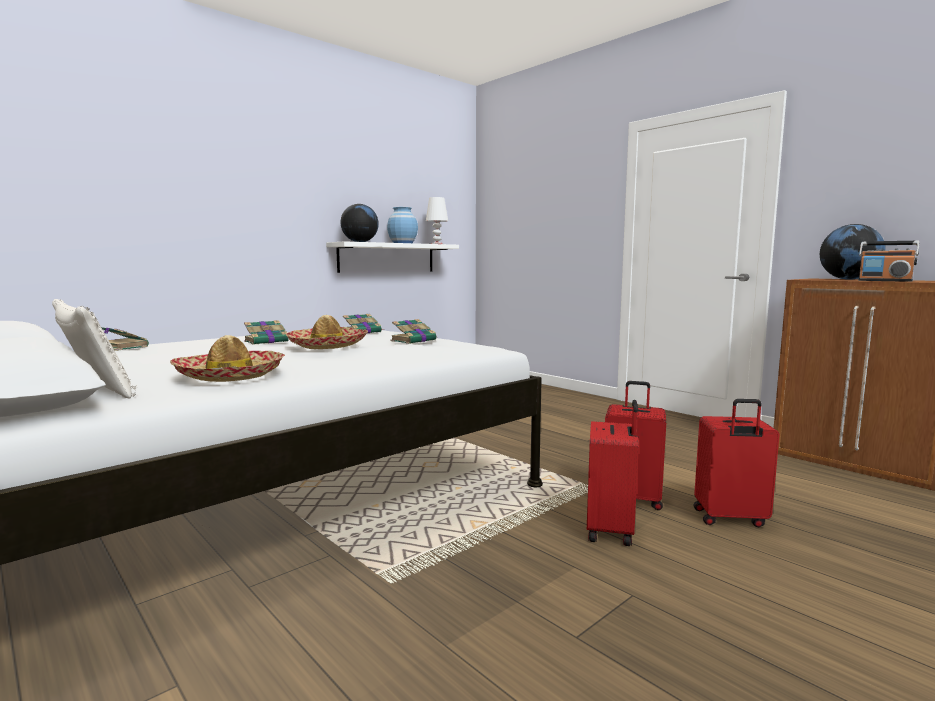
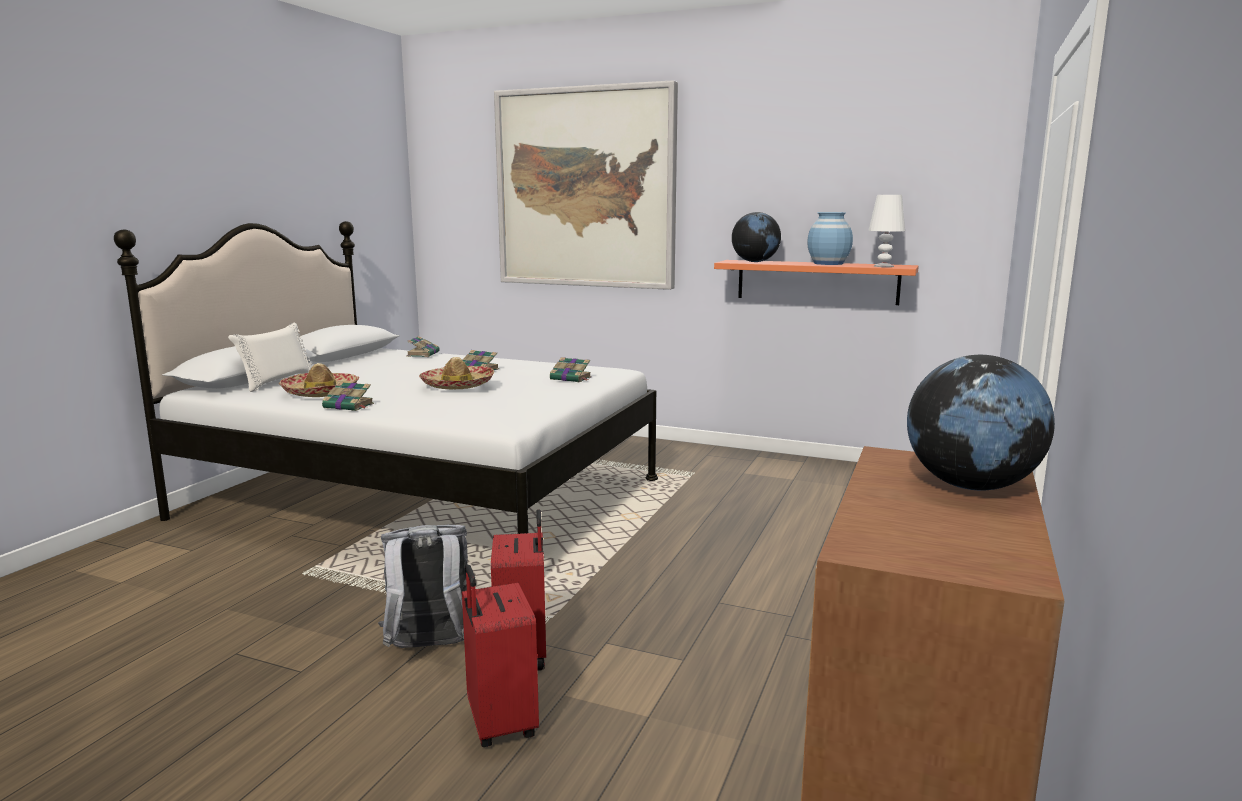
camera: 65 degrees right, 5 degrees up
white shelf [326,241,459,273] -> orange shelf [714,260,919,305]
book [391,319,436,344] -> book moved to [322,382,374,411]
red suitcase [587,400,639,546] -> grey backpack [378,525,468,648]
radio [858,241,920,282] -> none
none -> picture [494,80,678,290]

